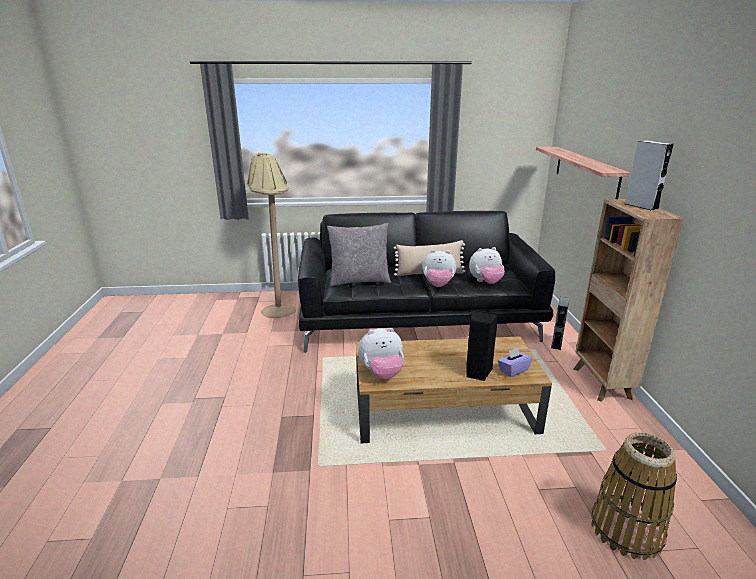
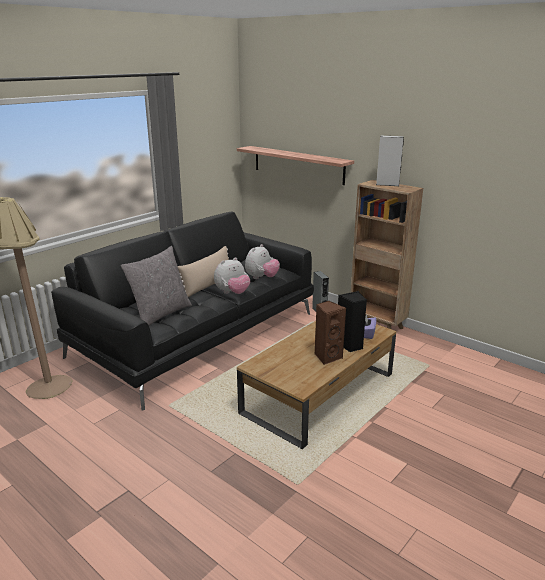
camera: 45 degrees left, 0 degrees up
plush toy [358,328,404,380] -> none
basket [591,432,677,560] -> none
none -> brown speaker [315,301,346,365]

